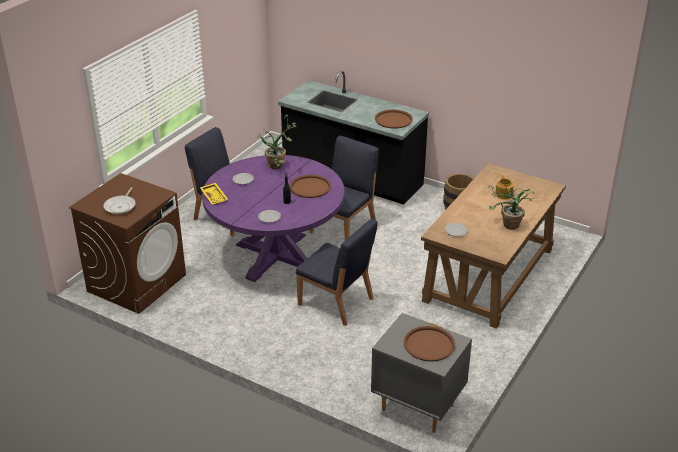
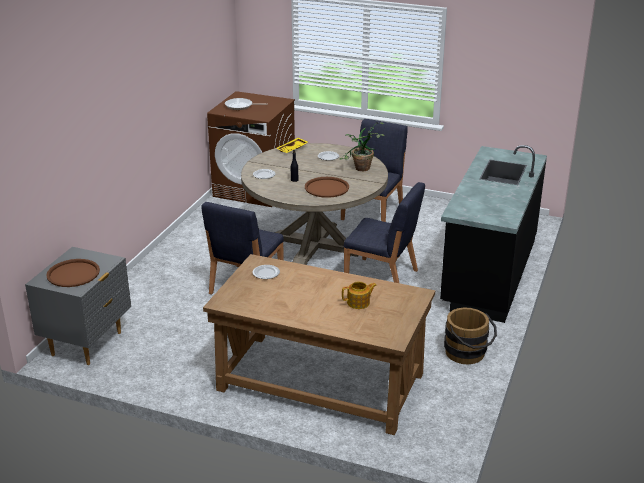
camera: 80 degrees right, 5 degrees down
purple dining table [202,155,345,282] -> beige dining table [241,143,388,265]
brown tray [375,110,413,129] -> none
potted plant [488,186,536,230] -> none

